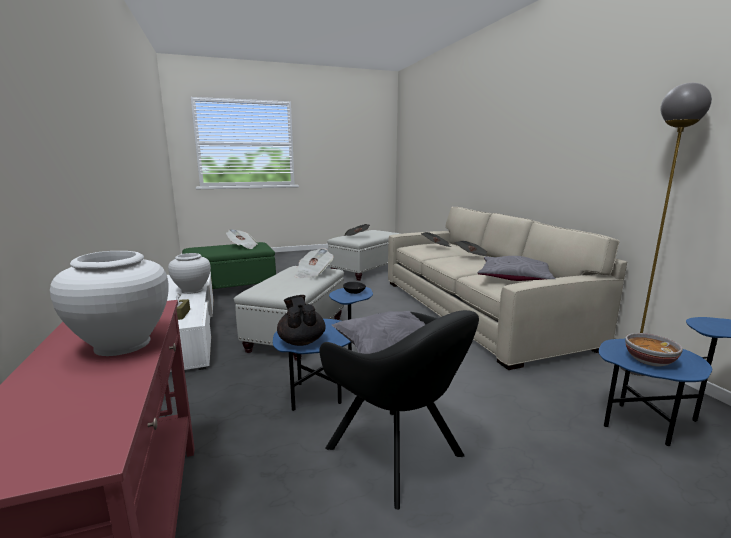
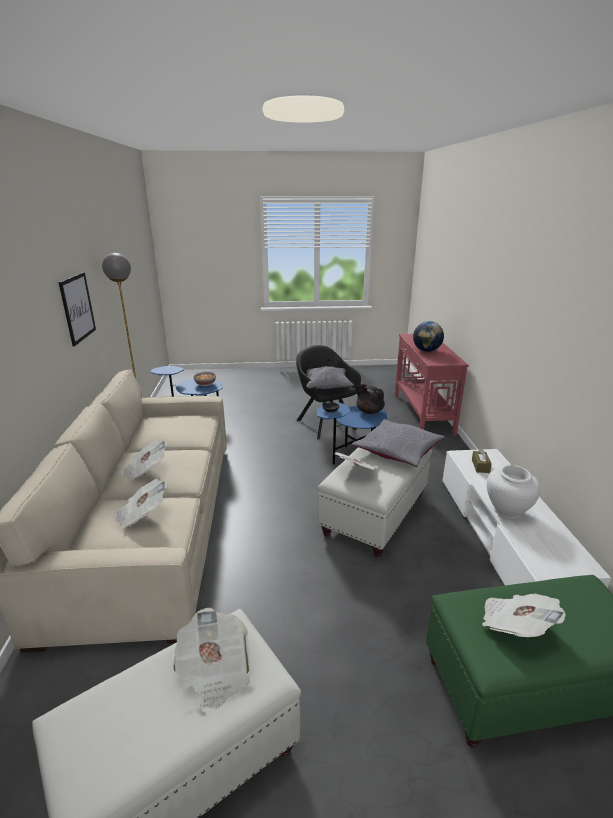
camera: 165 degrees left, 10 degrees up
white vase [50,251,169,356] -> globe [413,321,444,352]
black teapot [277,295,326,346] -> black teapot turned 135 degrees clockwise [355,384,385,414]
grey pillow [478,256,556,281] -> grey pillow moved to [352,419,445,467]
none -> picture [59,272,96,346]

